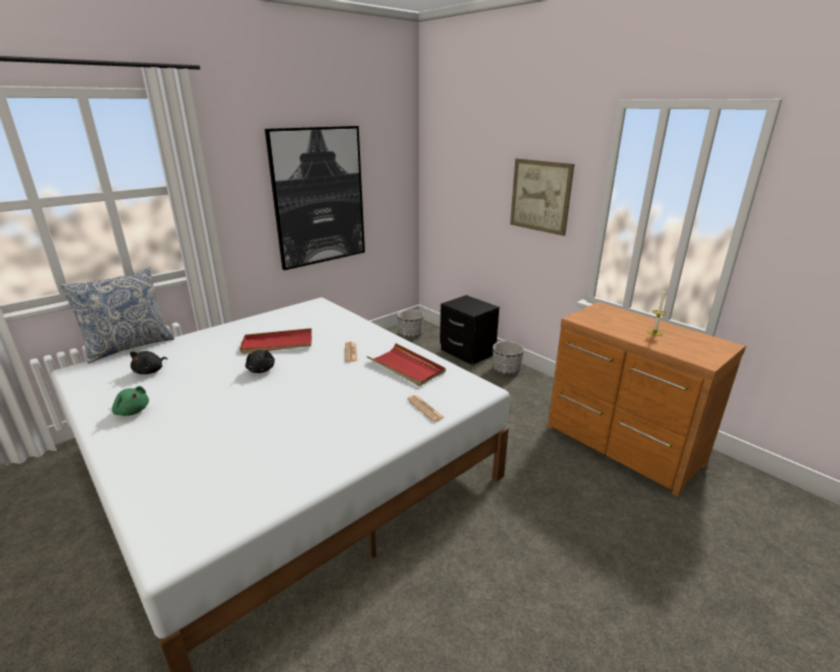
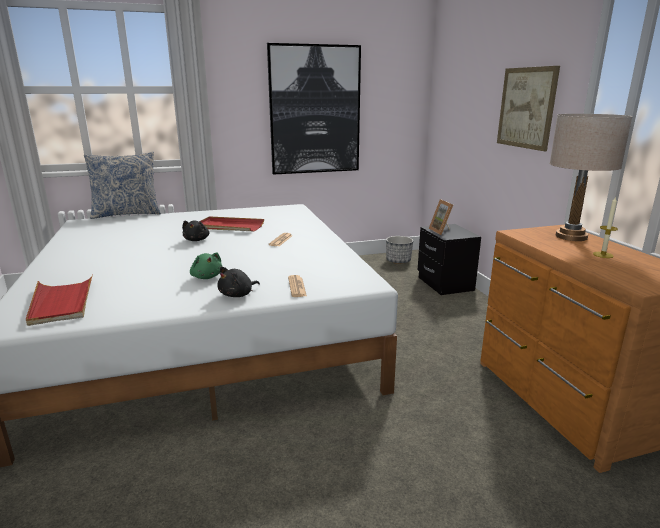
camera: 25 degrees right, 5 degrees down
green plush toy [112,386,149,416] -> green plush toy moved to [190,253,222,279]
black plush toy [130,351,167,374] -> black plush toy moved to [218,266,260,297]
red tray [367,343,446,386] -> red tray moved to [26,274,93,326]
planter [493,341,524,375] -> none
none -> picture frame [429,199,453,235]
none -> beige table lamp [550,114,633,241]

